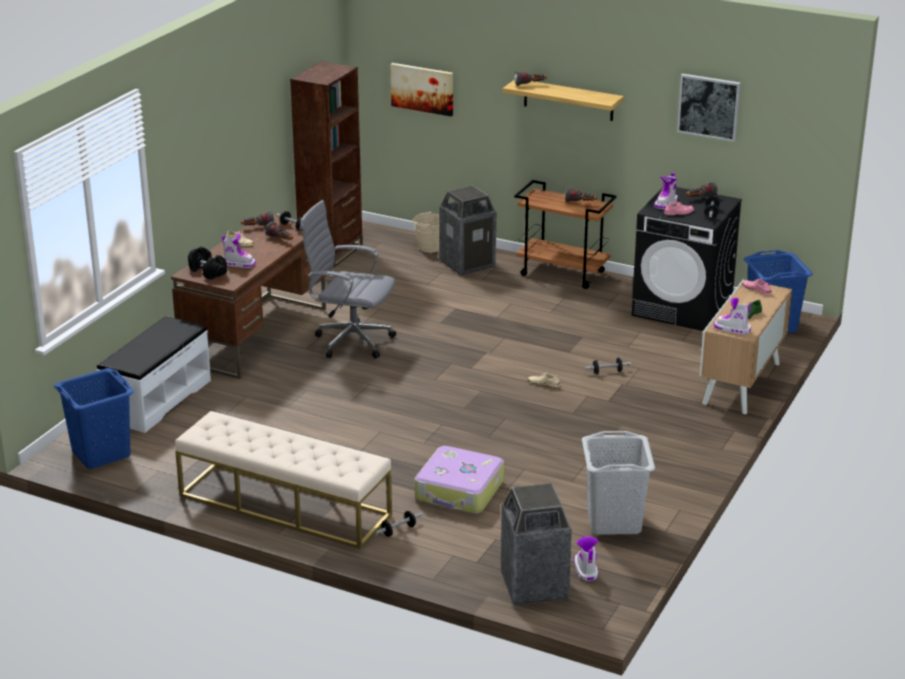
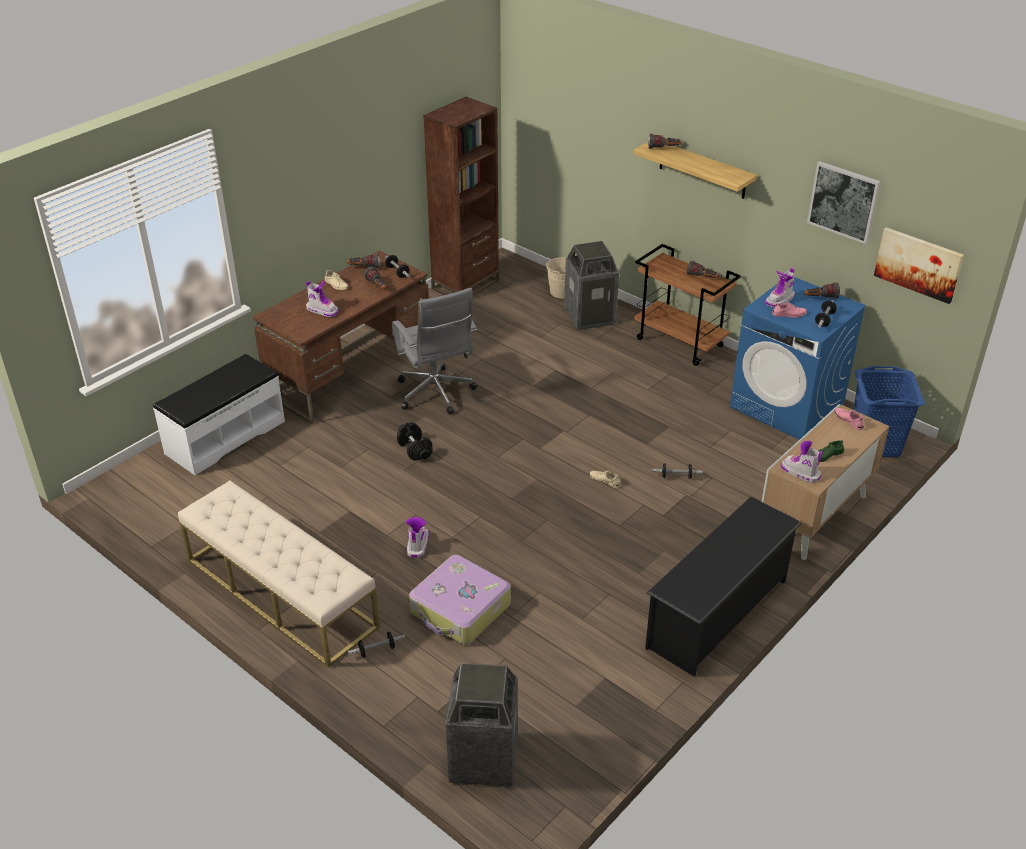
camera: 15 degrees right, 10 degrees up
blue laundry basket [54,368,134,469] -> none
black dumbbell [188,247,227,280] -> black dumbbell moved to [397,422,433,461]
grey office chair [299,200,396,359] -> grey office chair turned 150 degrees counterclockwise [392,288,477,415]
picture [391,63,453,116] -> picture moved to [874,227,964,304]
boot [574,536,599,581] -> boot moved to [405,517,429,558]
grey laundry basket [582,431,655,535] -> none
black washing machine [632,187,742,331] -> blue washing machine [730,277,866,440]
none -> black shoe rack [645,497,802,676]

